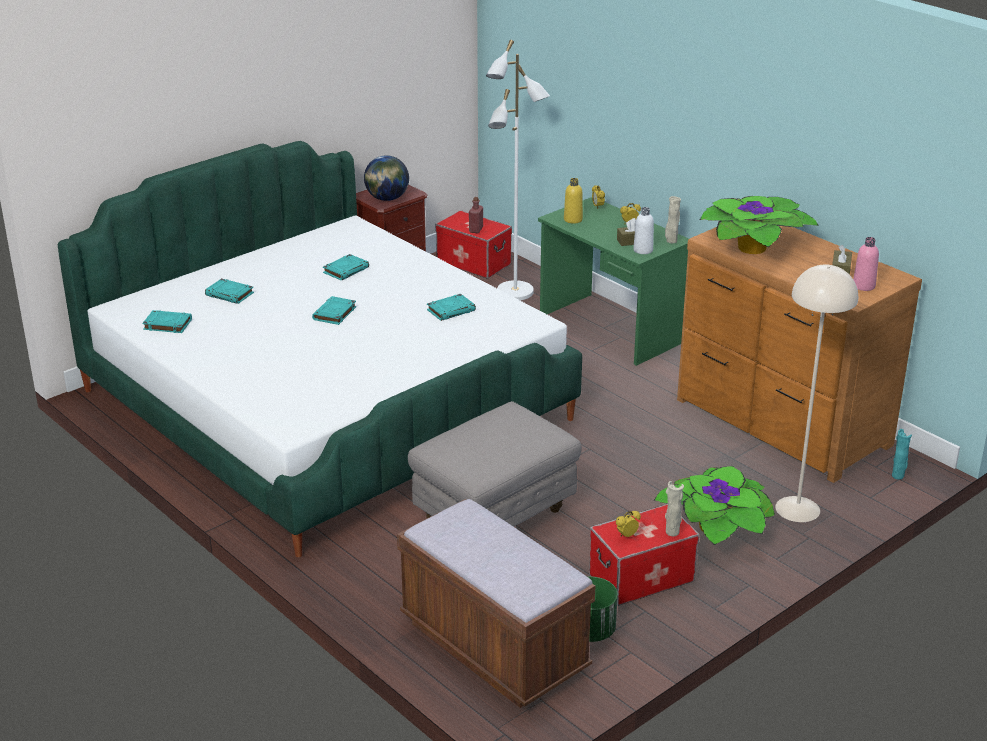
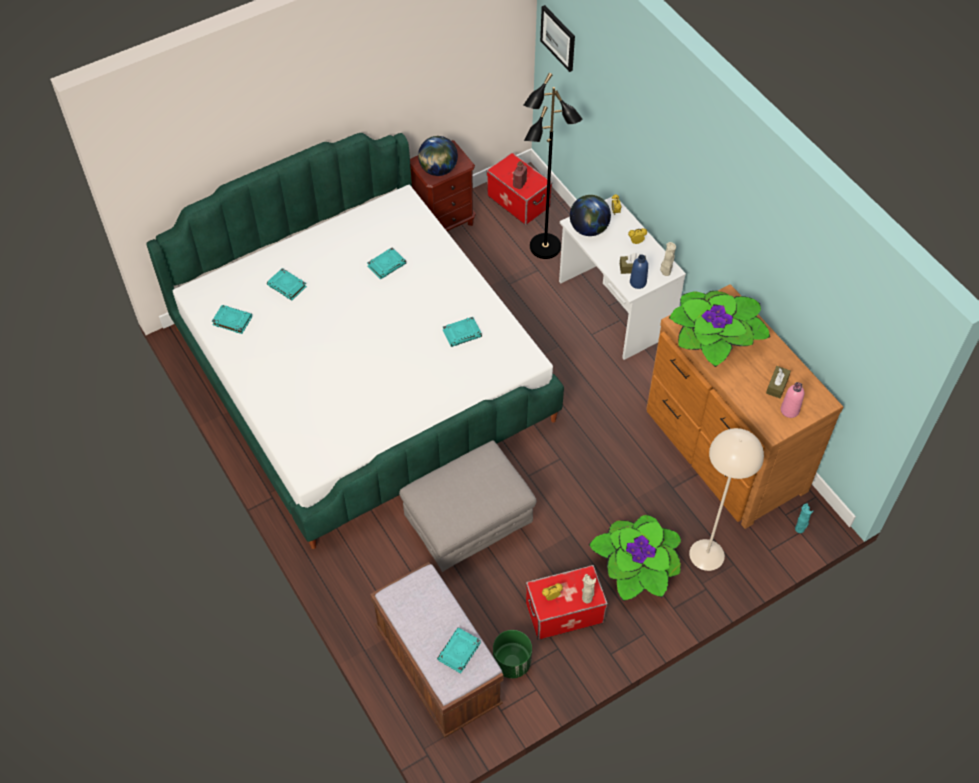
camera: 10 degrees right, 25 degrees up
turquoise book [312,296,356,325] -> turquoise book moved to [437,628,481,674]
white floor lamp [486,40,550,300] -> black floor lamp [523,73,582,259]
green desk [538,197,689,366] -> white desk [559,197,686,360]
yellow bottle [564,178,583,224] -> globe [570,195,611,236]
white bottle [633,207,654,254] -> blue bottle [630,255,648,289]
none -> picture [540,5,575,72]

